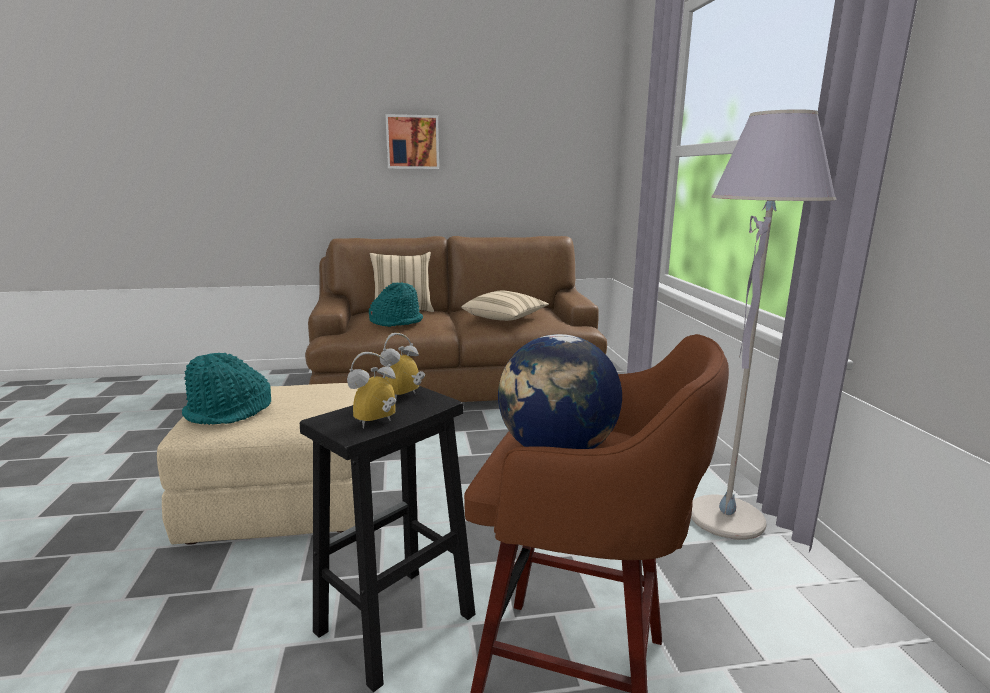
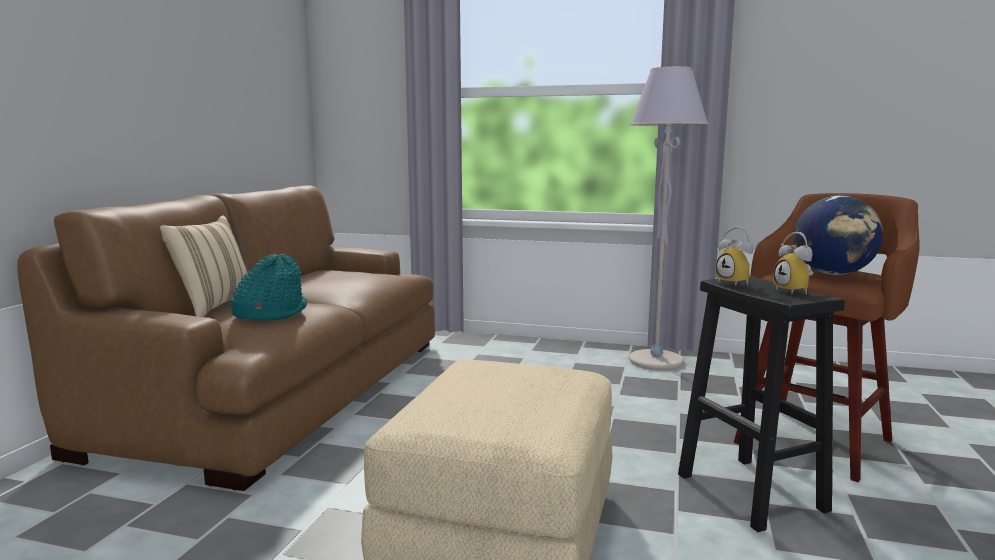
camera: 65 degrees left, 5 degrees down
turquoise hat [182,353,271,425] -> none
picture [385,114,439,169] -> none
beige pillow [461,291,549,321] -> none

